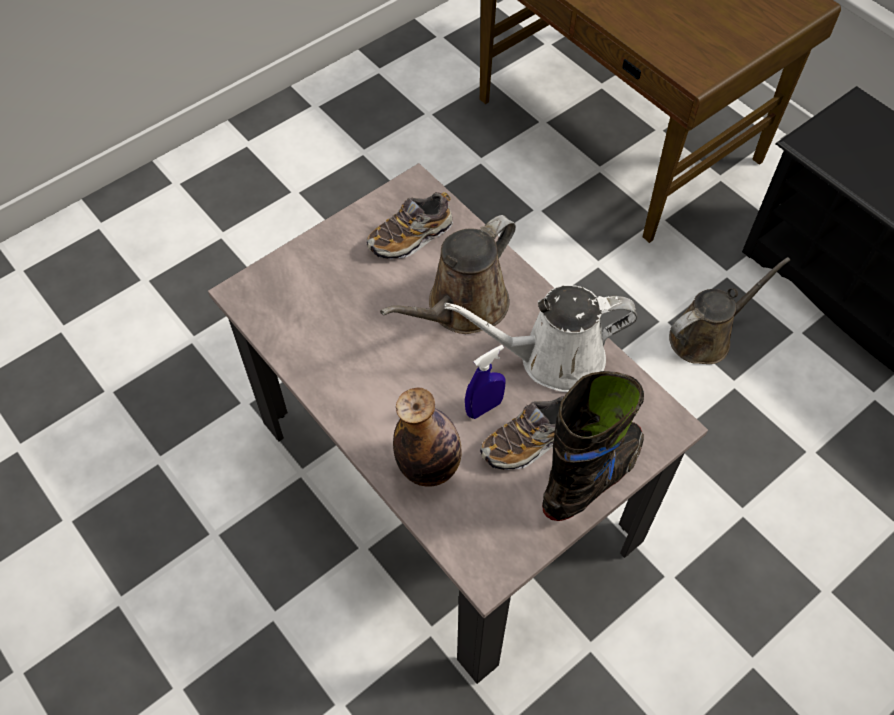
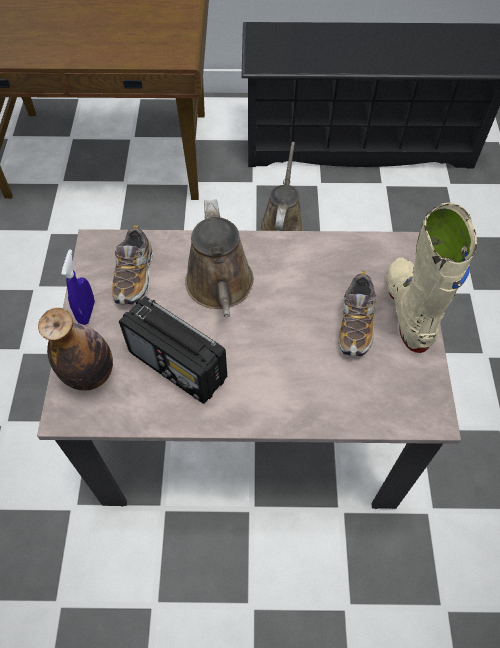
camera: 50 degrees left, 0 degrees up
bottle [393,388,462,487] -> bottle moved to [38,308,113,391]
white watering can [444,285,637,392] -> none
blue spray bottle [465,345,506,419] -> blue spray bottle moved to [61,249,95,325]
black boot [542,371,644,521] -> beige boot [387,203,477,353]
none -> radio [119,296,227,404]

